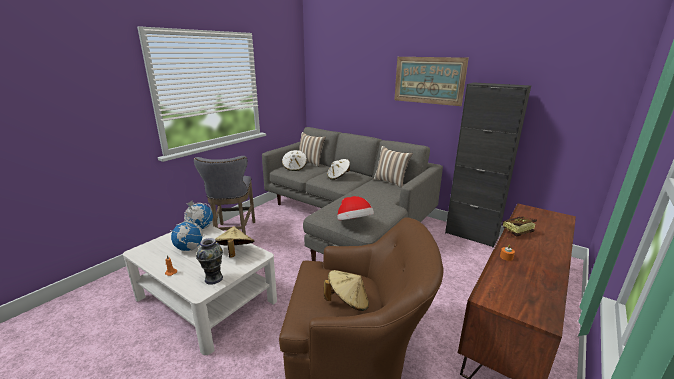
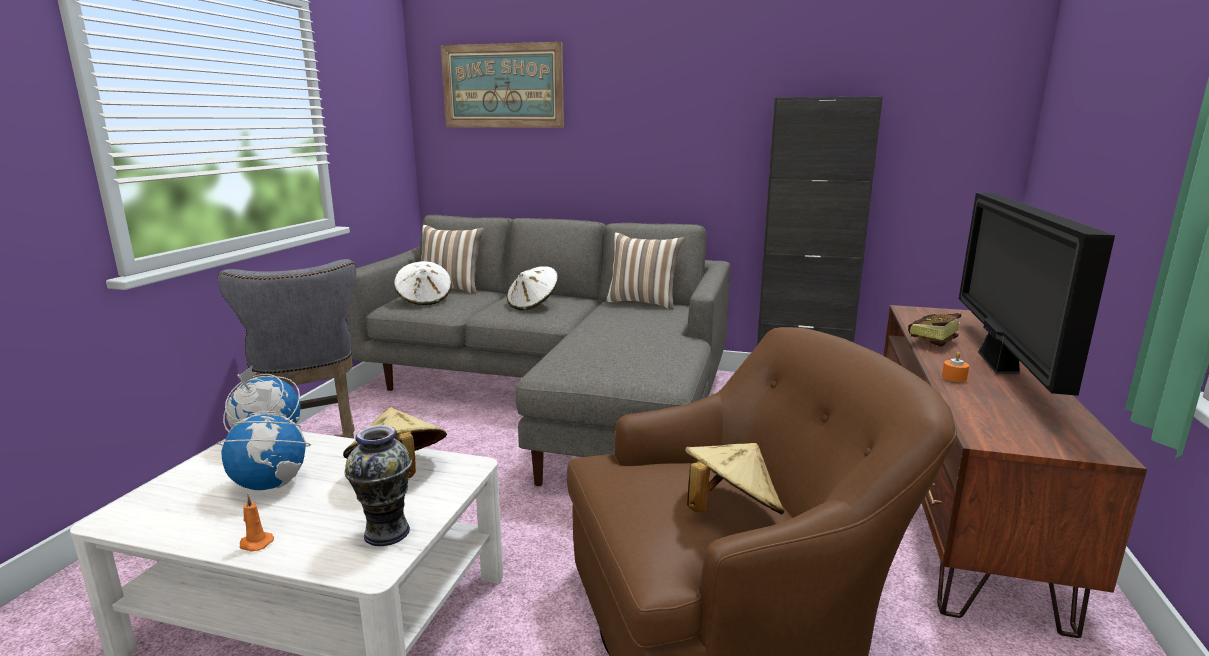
camera: 20 degrees left, 5 degrees down
hat [337,196,374,220] -> none
picture [394,57,469,106] -> picture moved to [441,42,564,128]
none -> television [959,193,1115,396]

